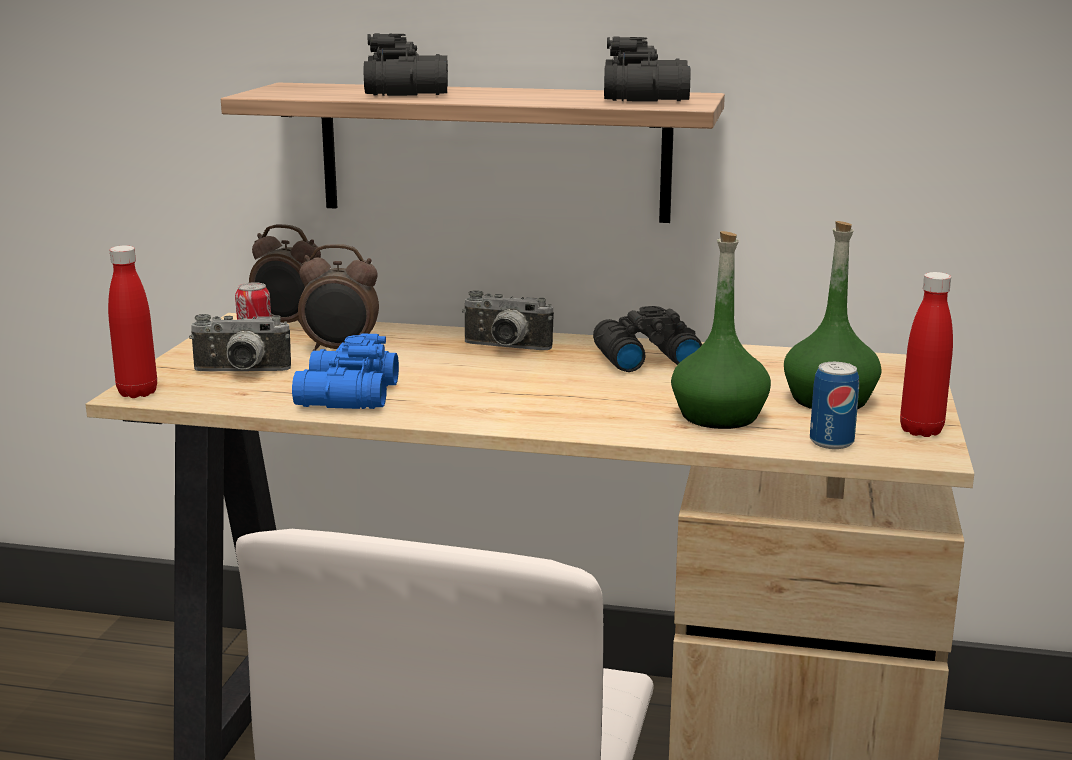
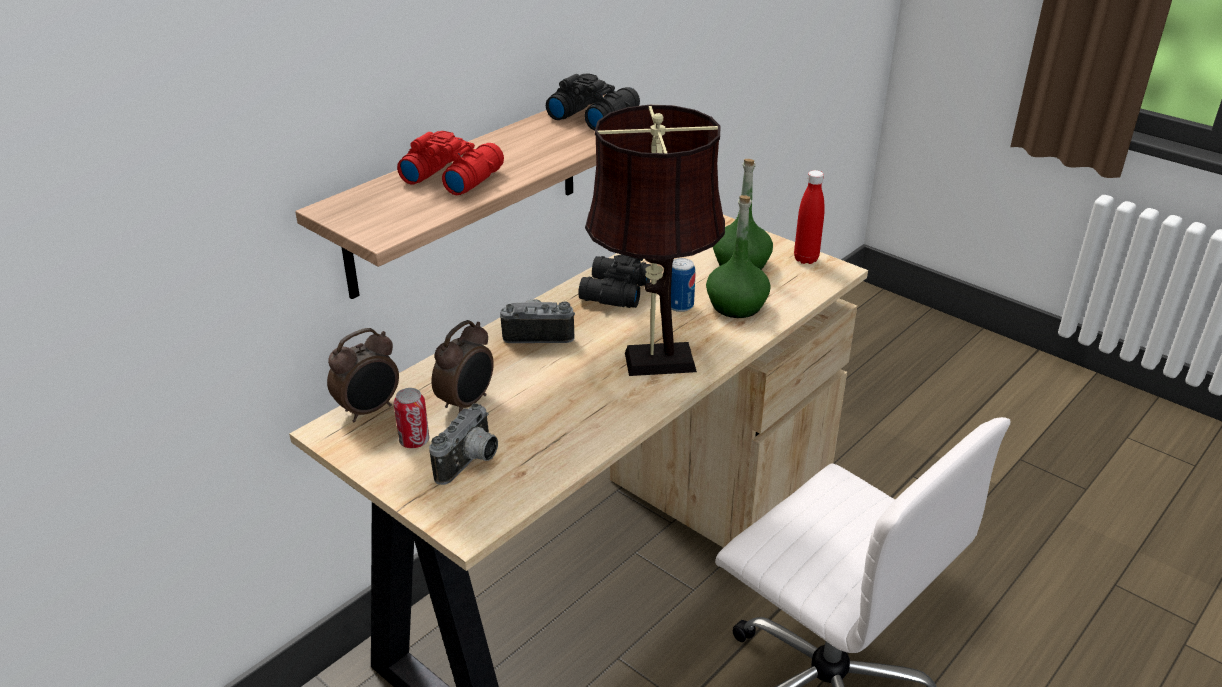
camera: 60 degrees left, 15 degrees up
red bottle [108,245,157,398] -> none
blue binoculars [292,333,399,409] -> none
black binoculars [363,33,448,96] -> red binoculars [397,131,504,195]
camera [462,290,554,350] -> camera turned 135 degrees counterclockwise [500,299,575,343]
can [810,362,859,449] -> can moved to [671,258,695,312]
none -> brown table lamp [585,105,725,376]

